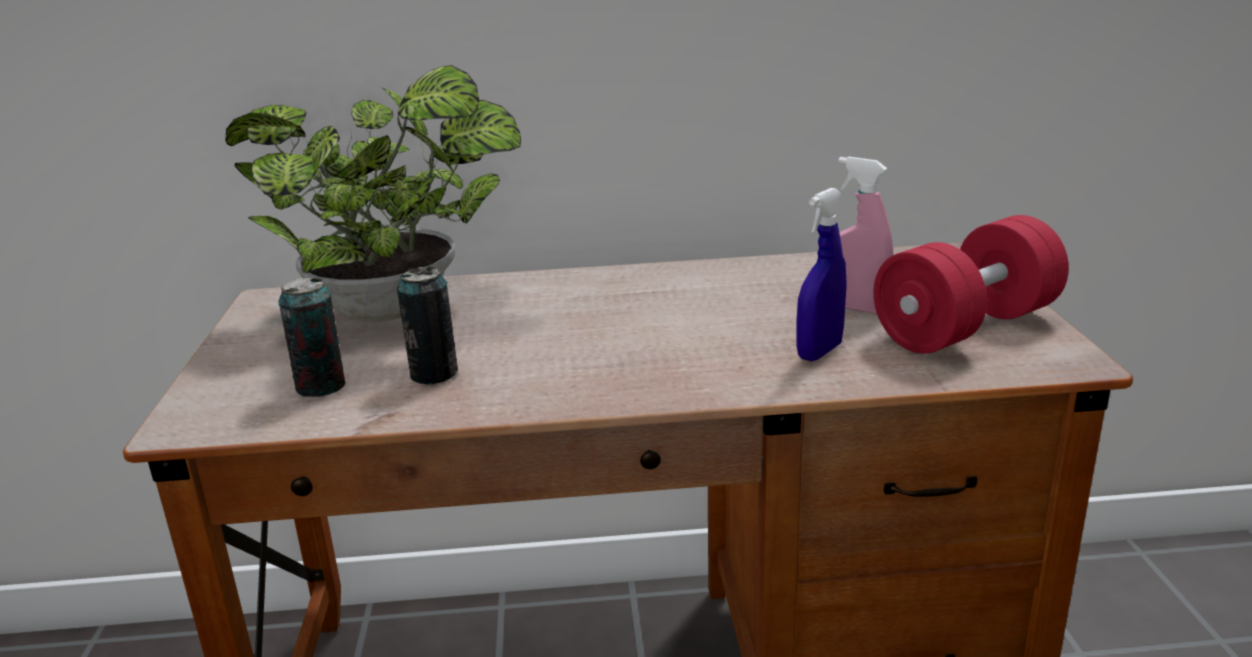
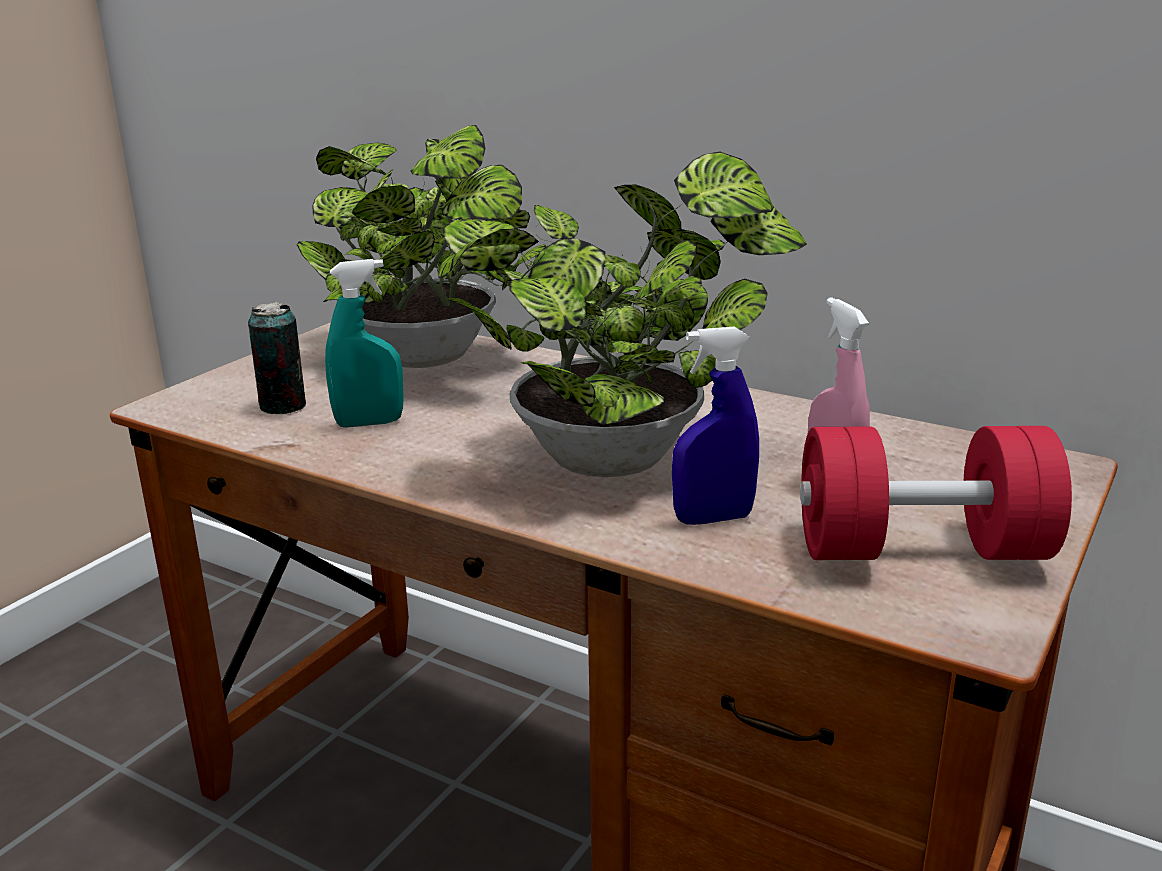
camera: 35 degrees right, 0 degrees up
can [397,266,458,385] -> turquoise spray bottle [325,259,403,428]
none -> potted plant [437,151,807,477]

